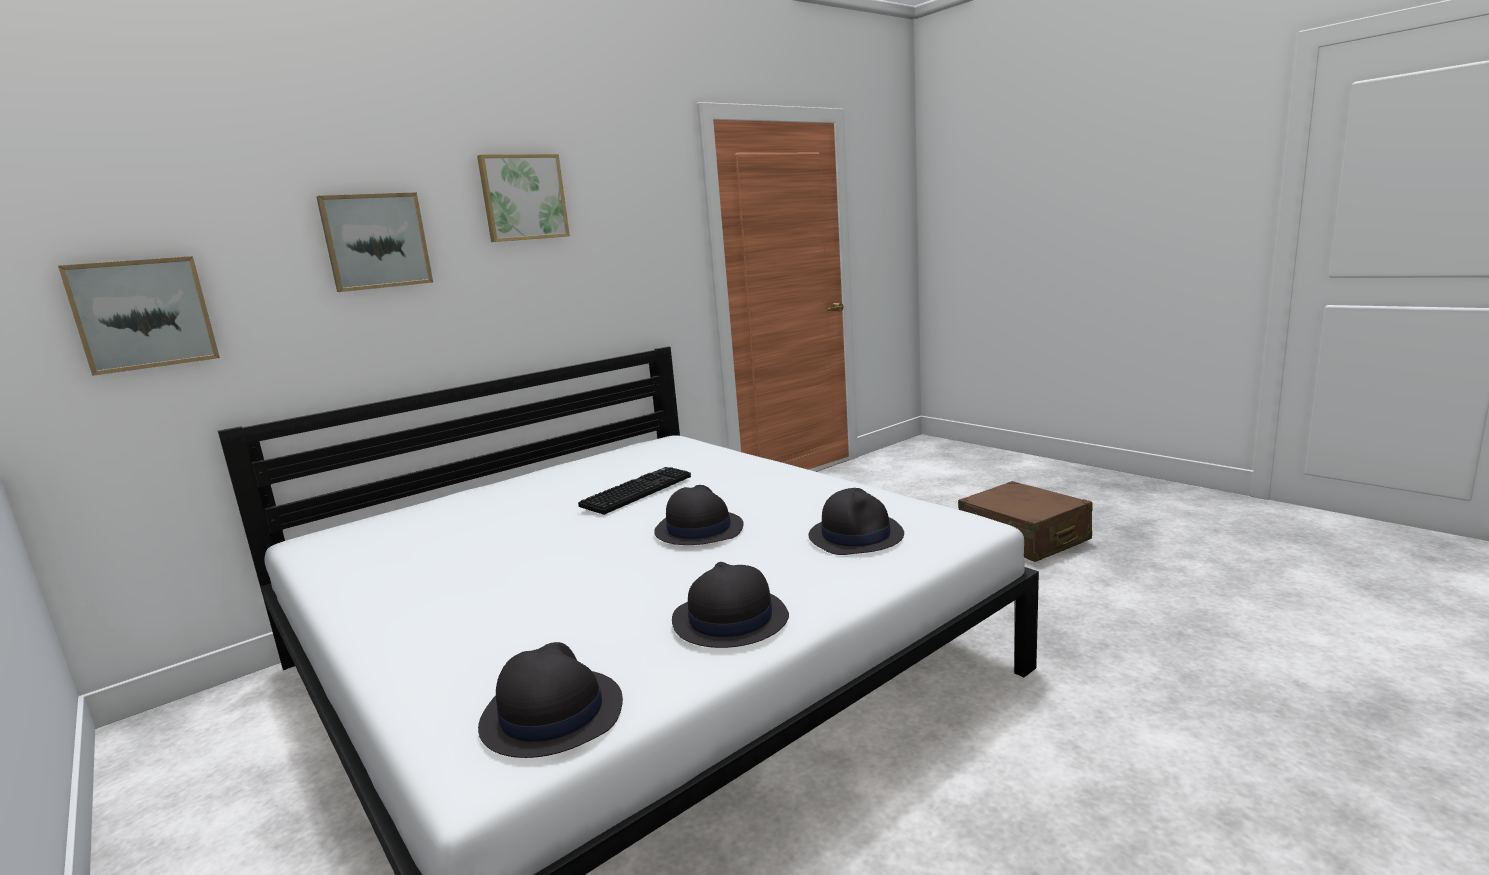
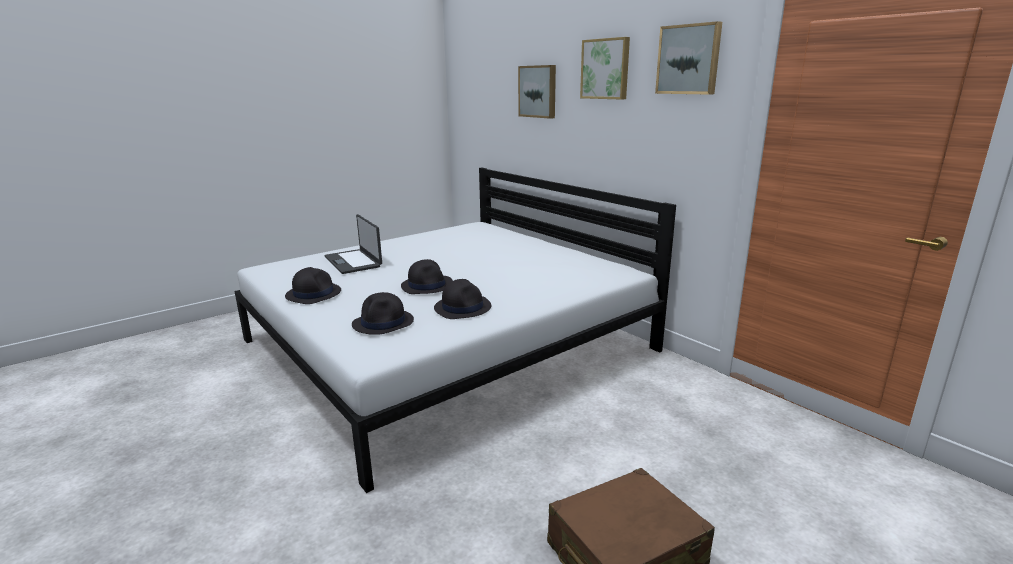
camera: 90 degrees right, 5 degrees up
picture [58,256,220,376] -> picture moved to [655,21,722,95]
black hat [478,642,623,758] -> black hat moved to [434,279,491,319]
keyboard [578,467,691,515] -> none
none -> laptop [324,214,382,274]

